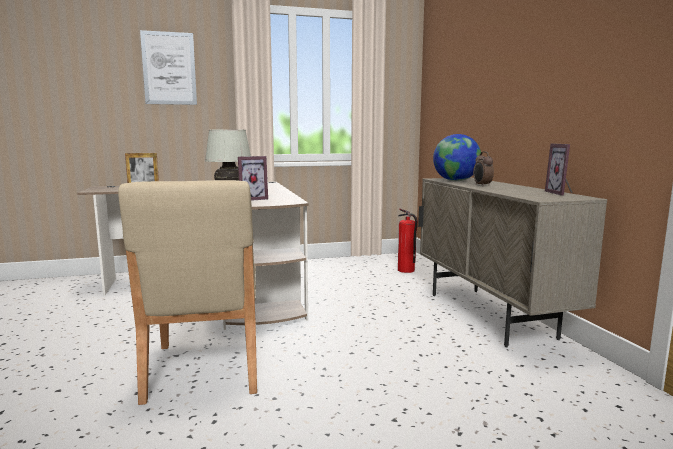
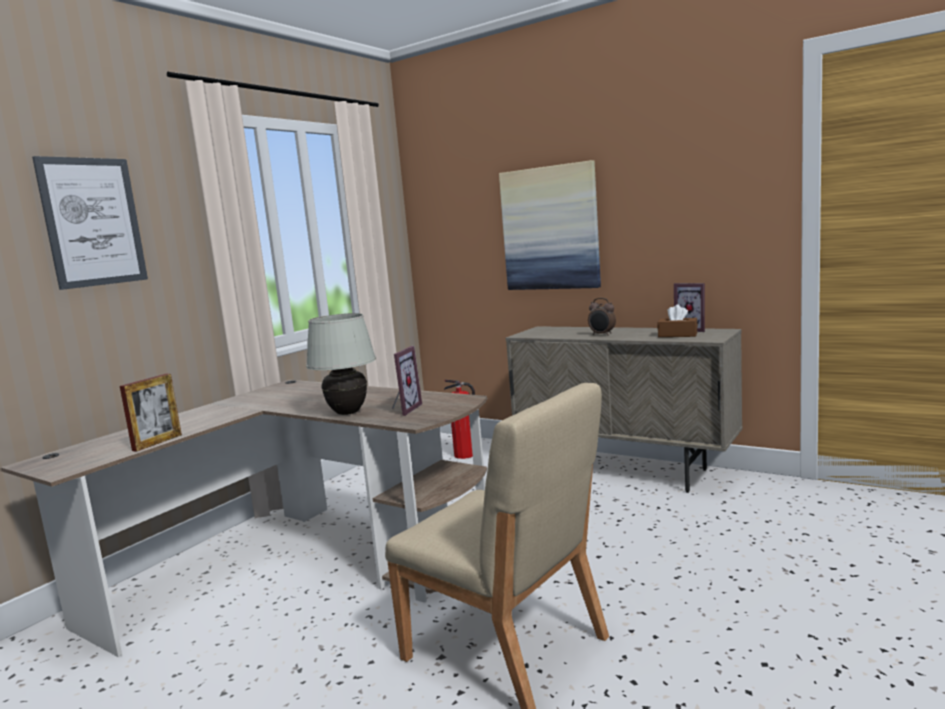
camera: 40 degrees left, 0 degrees up
globe [433,134,481,181] -> none
none -> picture [499,160,601,290]
none -> brown tissue box [658,304,698,337]

